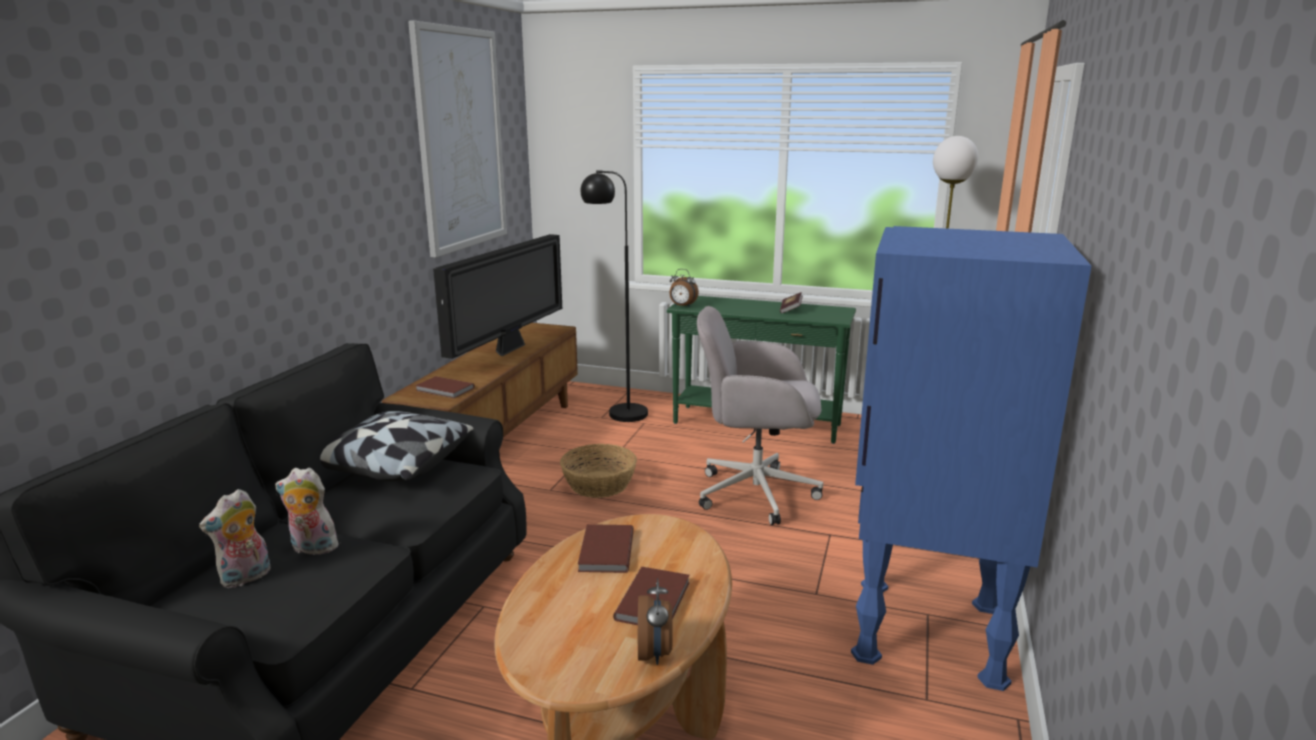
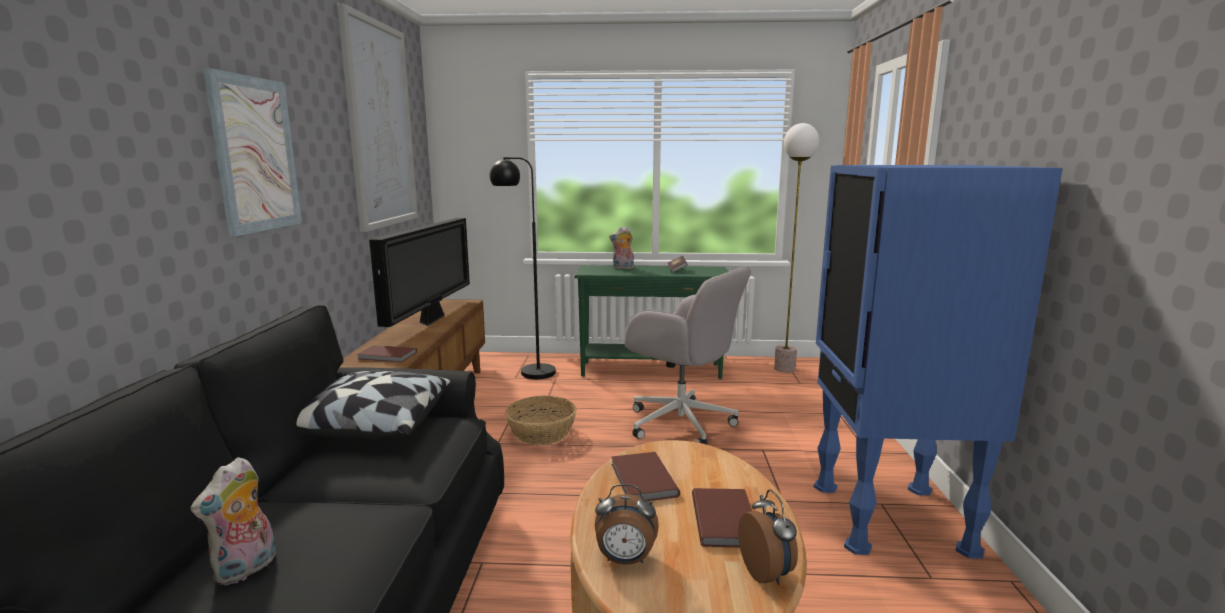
camera: 15 degrees left, 5 degrees down
plush toy [275,468,344,555] -> plush toy moved to [609,226,634,269]
alarm clock [669,269,699,308] -> alarm clock moved to [595,484,659,565]
grey office chair [697,306,823,525] -> grey office chair turned 135 degrees counterclockwise [624,267,751,445]
none -> picture [203,68,302,237]

